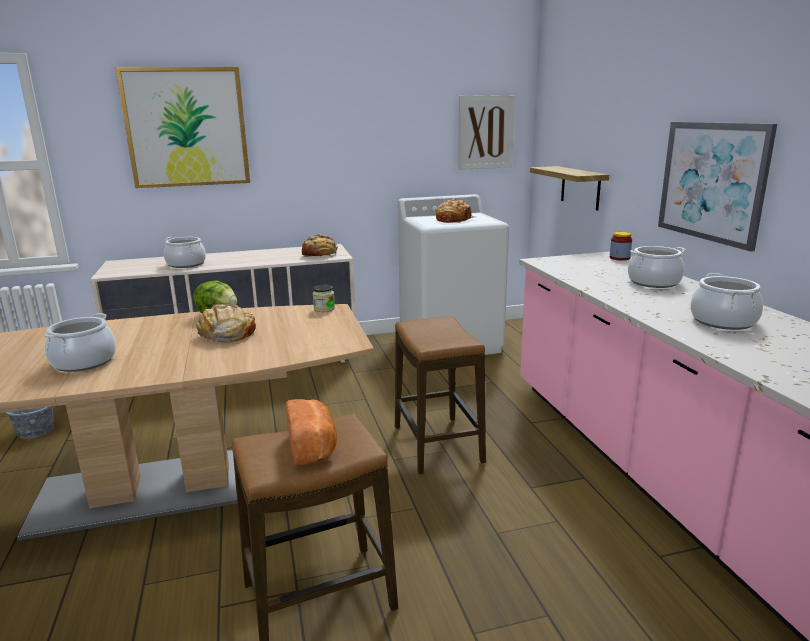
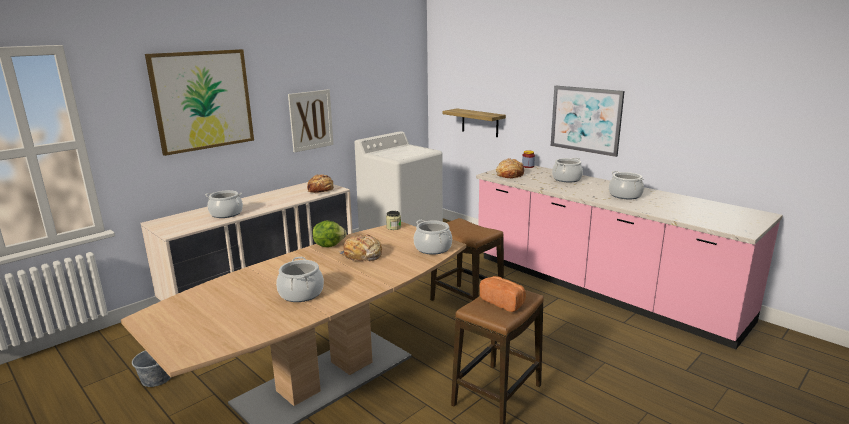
camera: 30 degrees left, 0 degrees up
bread [436,198,475,223] -> bread moved to [496,158,524,178]
picture [458,95,515,170] -> picture moved to [288,89,334,153]
none -> cooking pot [414,220,452,255]

